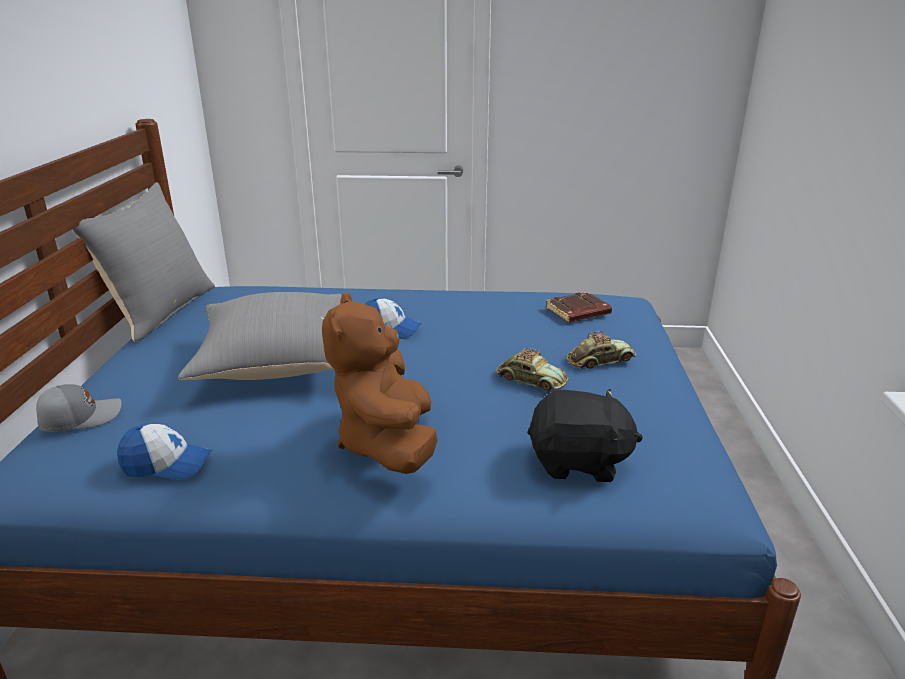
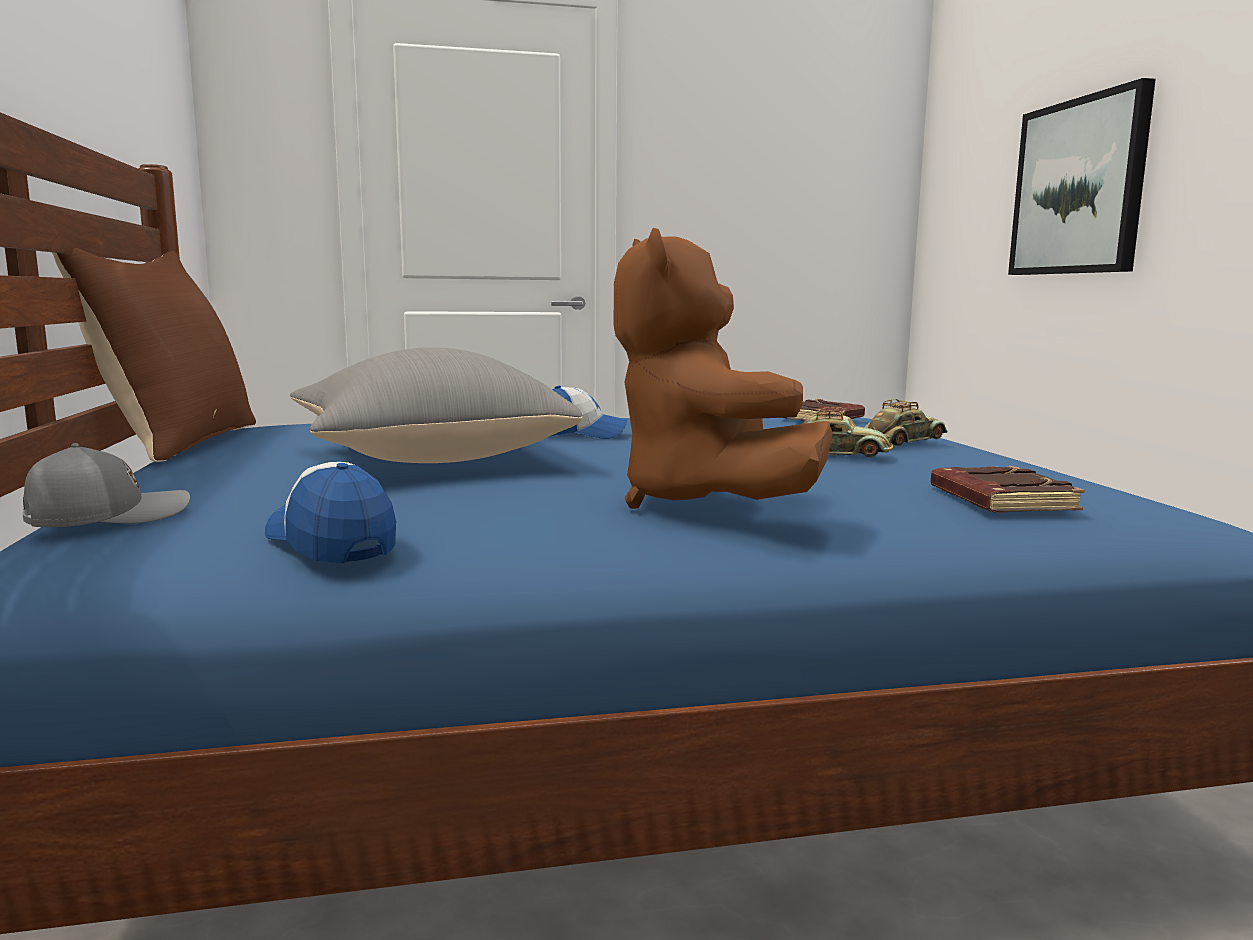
camera: 15 degrees left, 15 degrees down
grey pillow [72,182,215,342] -> brown pillow [52,248,256,462]
cap [117,424,212,480] -> cap turned 120 degrees counterclockwise [265,462,396,563]
black plush toy [527,389,643,482] -> brown book [931,466,1085,513]
none -> picture [1008,78,1156,275]

